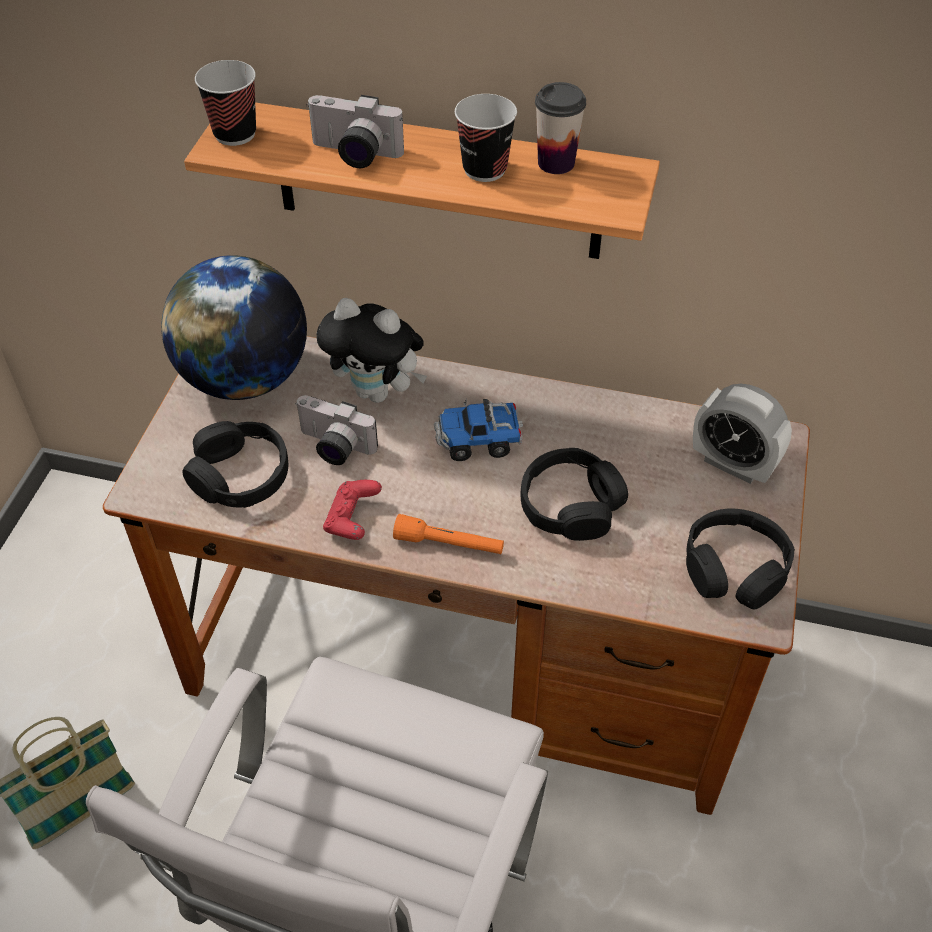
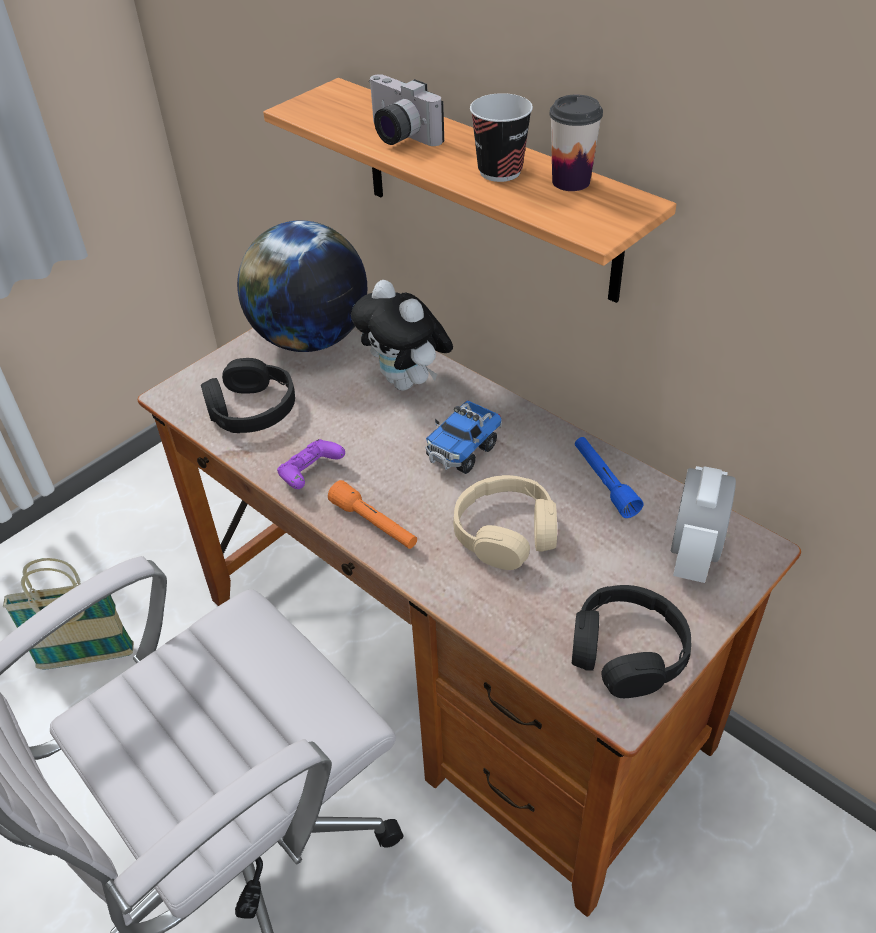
camera: 30 degrees right, 5 degrees down
cup [195,60,256,146] -> none
camera [295,395,378,465] -> none
red game controller [323,480,382,540] -> purple game controller [277,439,345,489]
toy truck [434,398,523,461] -> toy truck turned 75 degrees counterclockwise [425,401,502,474]
black headphones [521,448,628,541] -> beige headphones [453,475,557,570]
alarm clock [693,384,792,484] -> alarm clock turned 45 degrees clockwise [671,466,736,583]
none -> blue flashlight [575,437,644,518]

